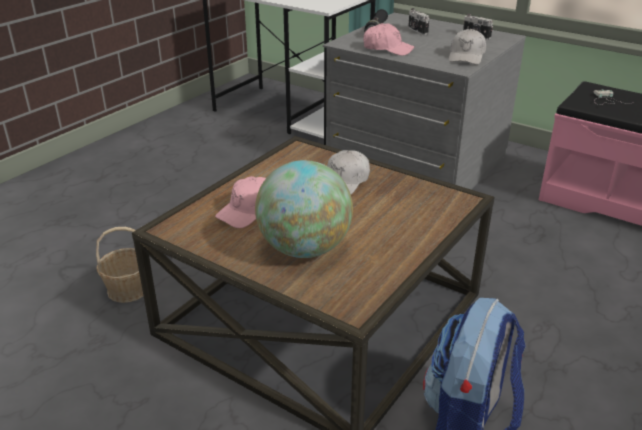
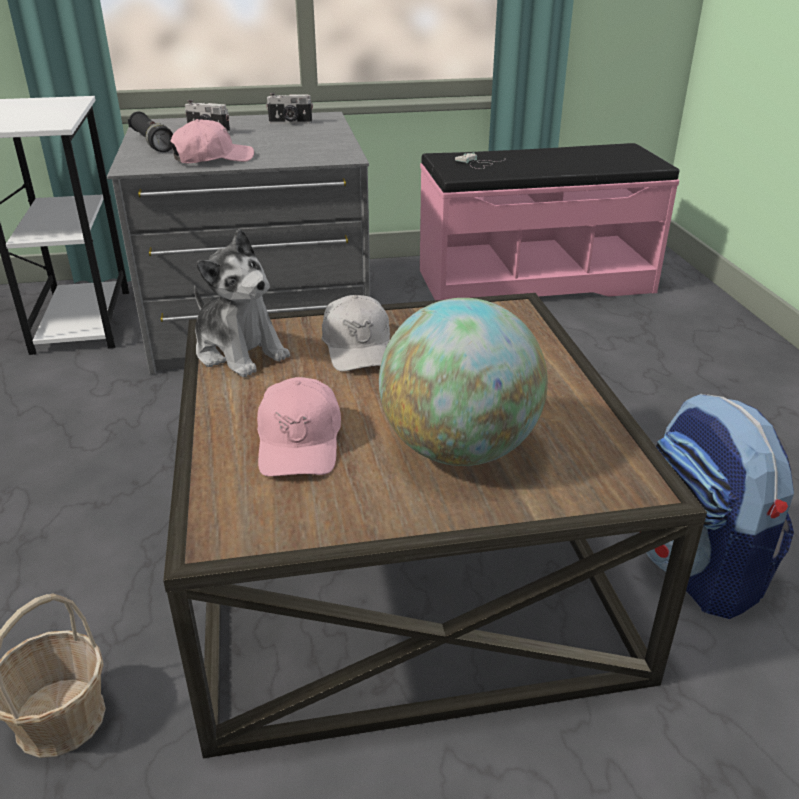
camera: 45 degrees left, 0 degrees up
white cap [449,29,486,65] -> none
none -> plush toy [194,229,290,377]

